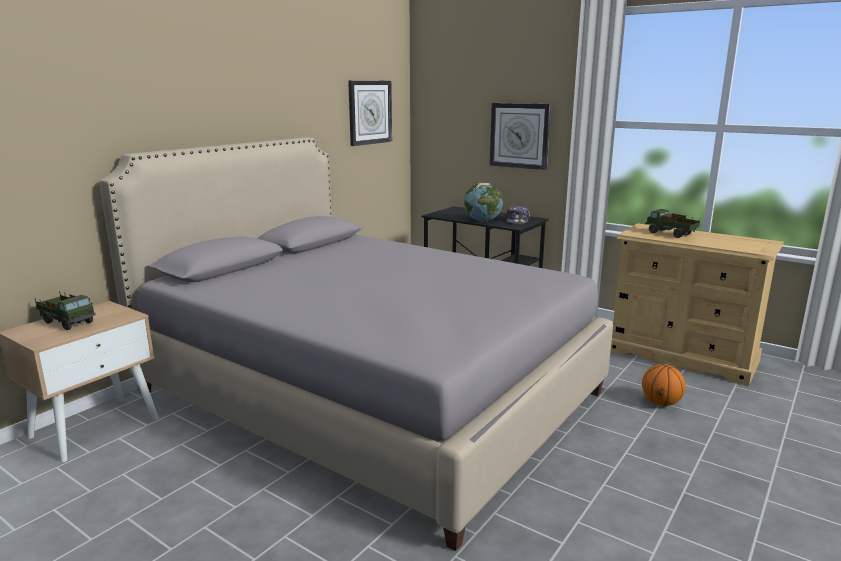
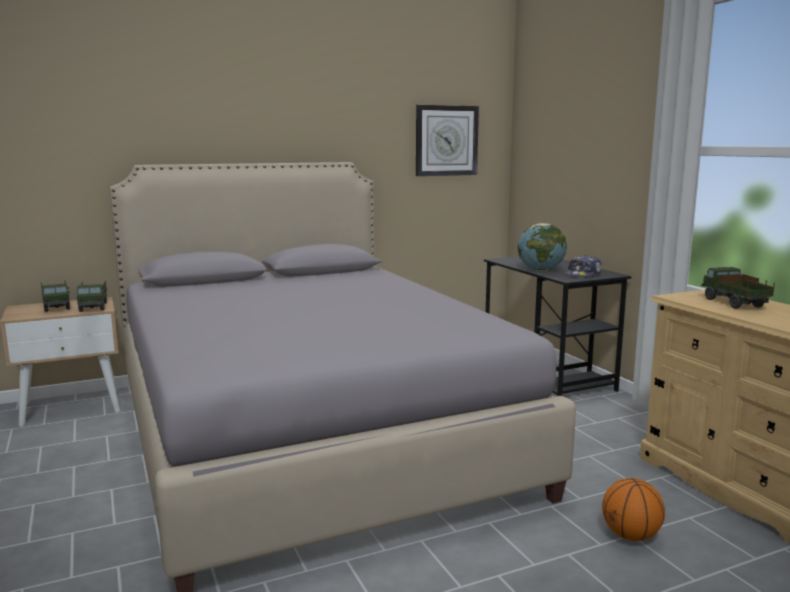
camera: 30 degrees right, 5 degrees down
wall clock [490,103,551,170] -> none
none -> toy truck [77,280,107,312]

